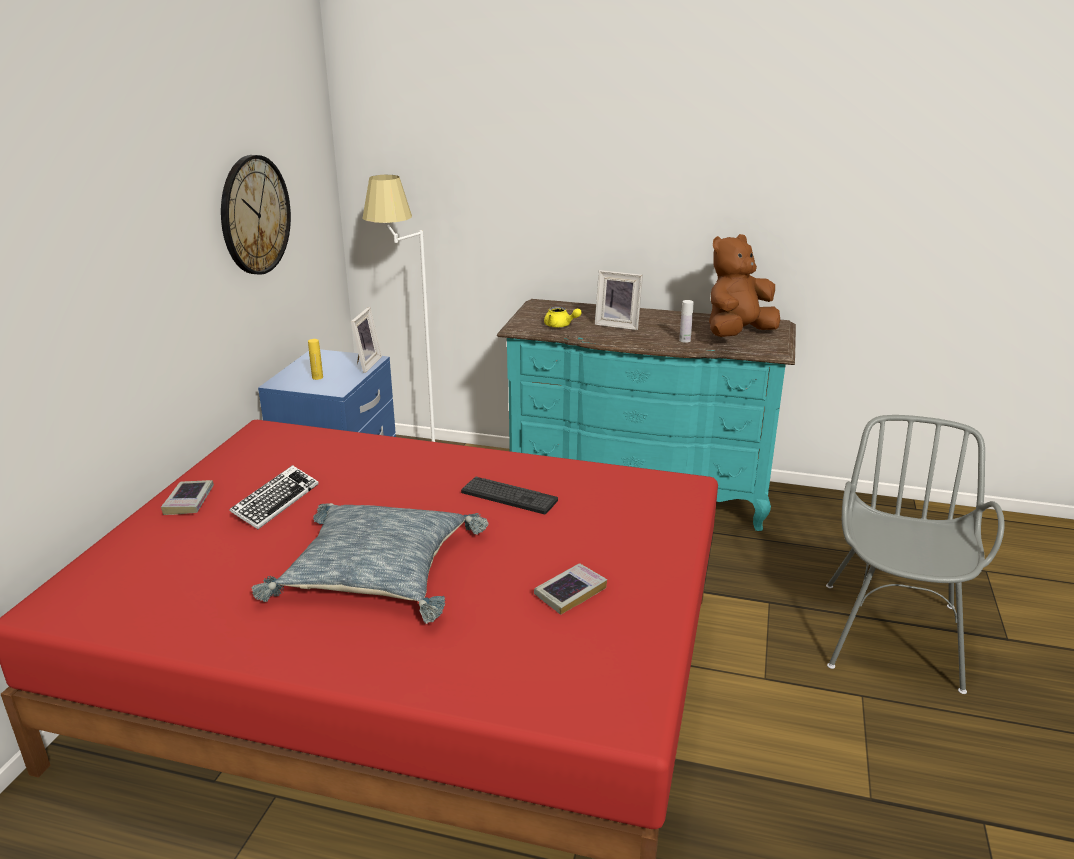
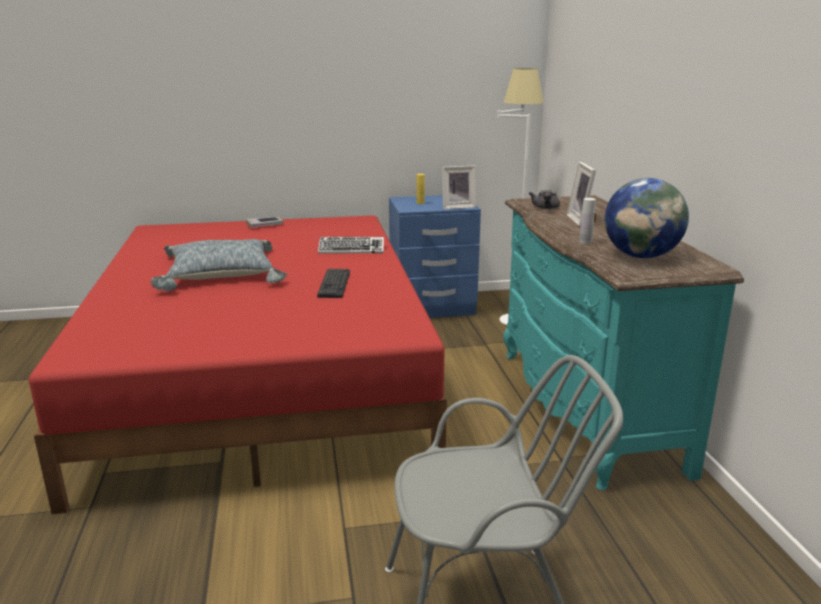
camera: 65 degrees right, 5 degrees down
wall clock [221,155,291,275] -> none
keyboard [229,465,319,529] -> keyboard moved to [318,237,384,254]
book [534,563,607,615] -> none
yellow teapot [544,306,582,327] -> grey teapot [529,190,560,209]
brown plush toy [709,234,780,337] -> globe [605,178,689,258]

